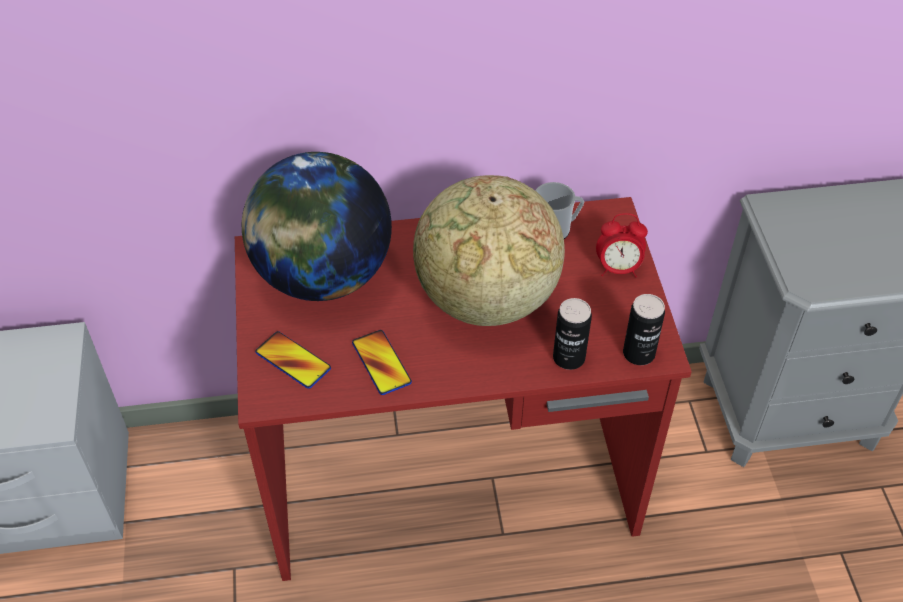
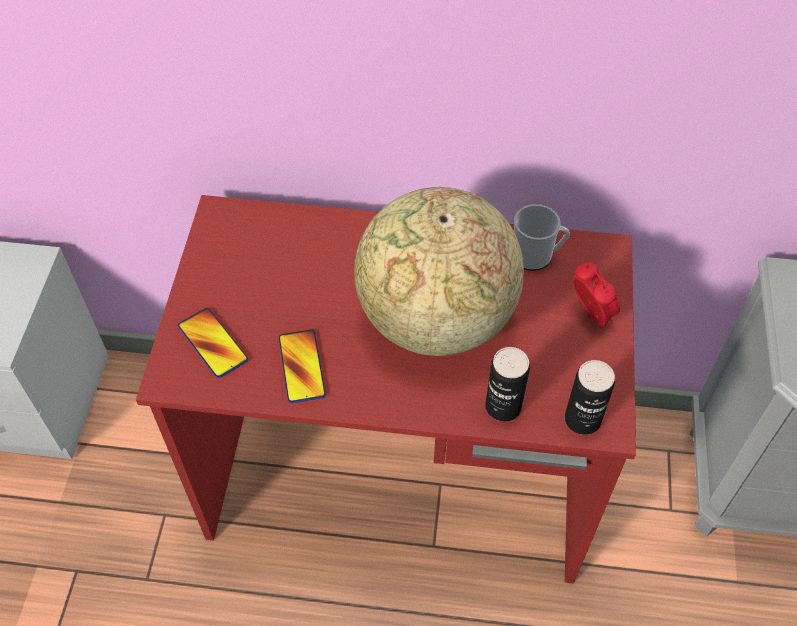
camera: 15 degrees right, 5 degrees up
globe [242,152,392,301] -> none
alarm clock [596,213,648,278] -> alarm clock turned 135 degrees counterclockwise [573,262,620,326]

